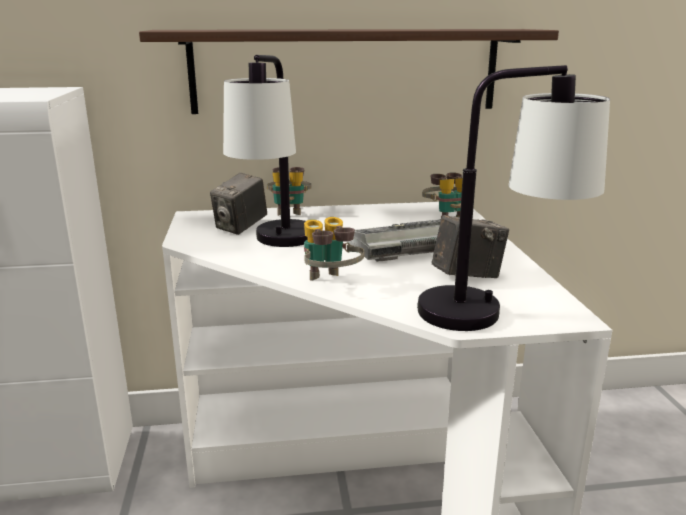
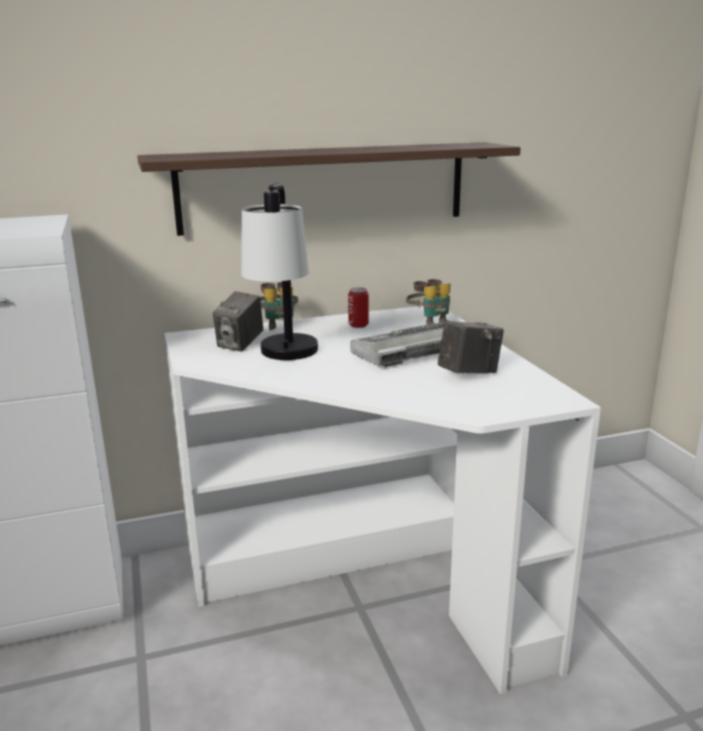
camera: 10 degrees left, 0 degrees up
binoculars [304,217,365,281] -> none
table lamp [417,65,610,331] -> none
none -> can [348,287,369,328]

